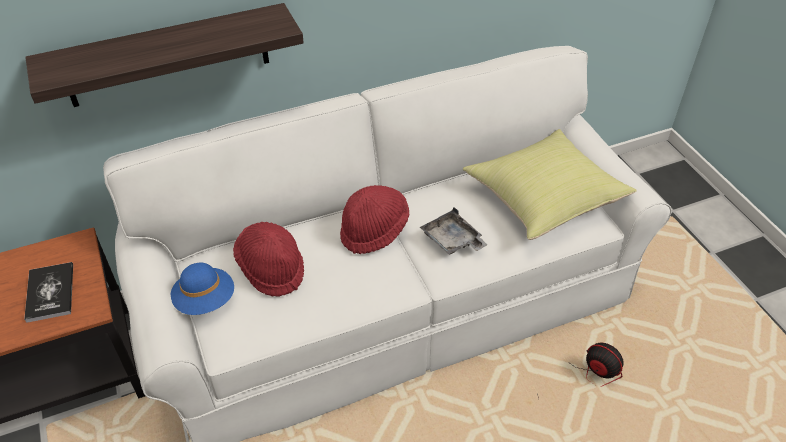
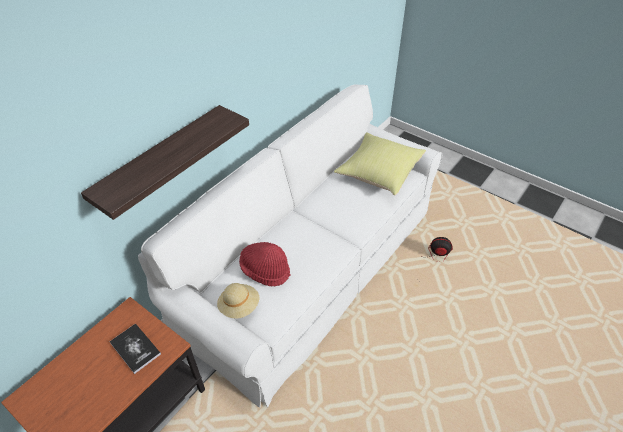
camera: 30 degrees left, 0 degrees up
blue hat [170,263,234,315] -> beige hat [217,283,260,318]
red hat [340,185,409,254] -> none
grey tray [420,207,487,254] -> none

